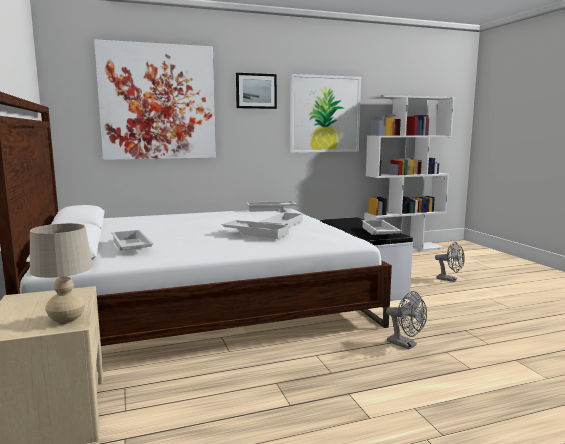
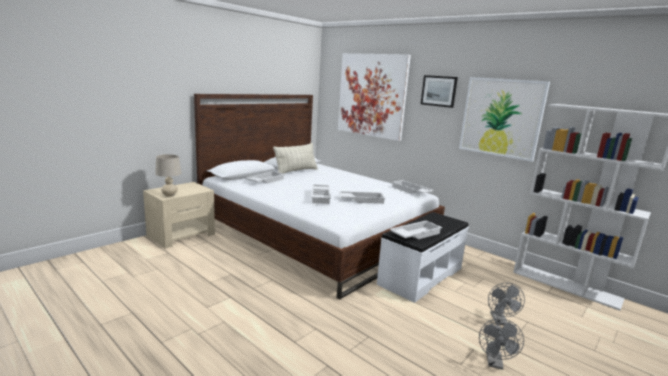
camera: 60 degrees right, 5 degrees up
grey fan [386,291,427,349] -> grey fan moved to [479,319,524,370]
none -> pillow [273,143,318,174]

